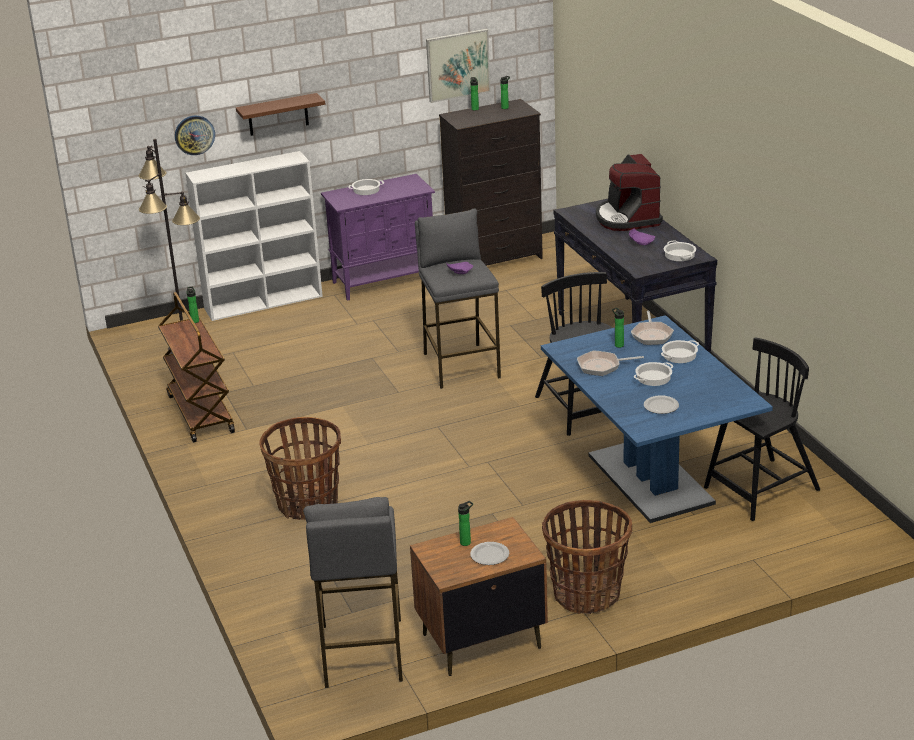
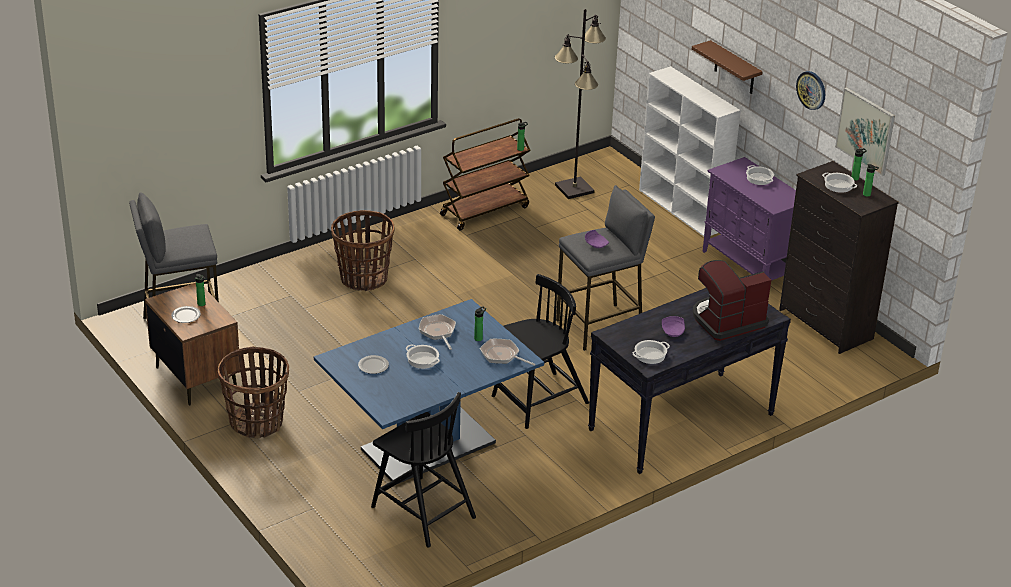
camera: 75 degrees right, 5 degrees up
wall clock [175,116,215,155] -> wall clock moved to [796,71,825,110]
frying pan [631,311,674,345] -> frying pan turned 45 degrees clockwise [480,339,535,366]
cooking pot [661,340,699,363] -> cooking pot moved to [822,173,857,193]

